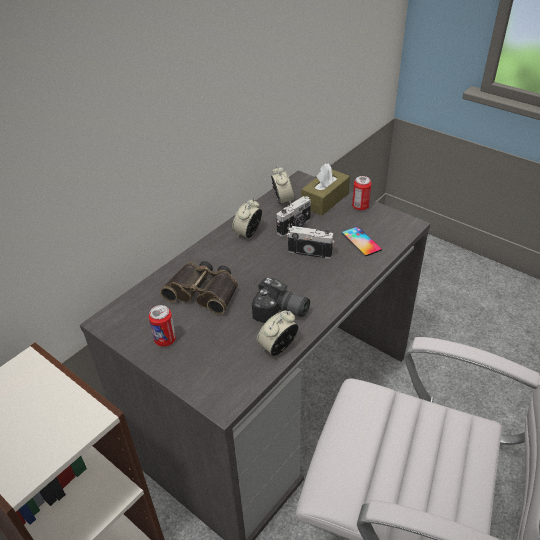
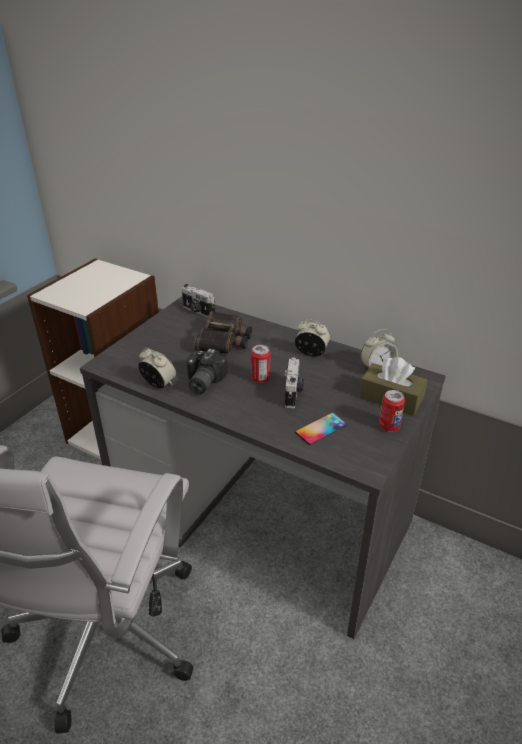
camera: 80 degrees right, 5 degrees down
can [149,305,176,347] -> can moved to [251,345,270,383]
camera [276,196,311,237] -> camera moved to [182,284,215,317]

